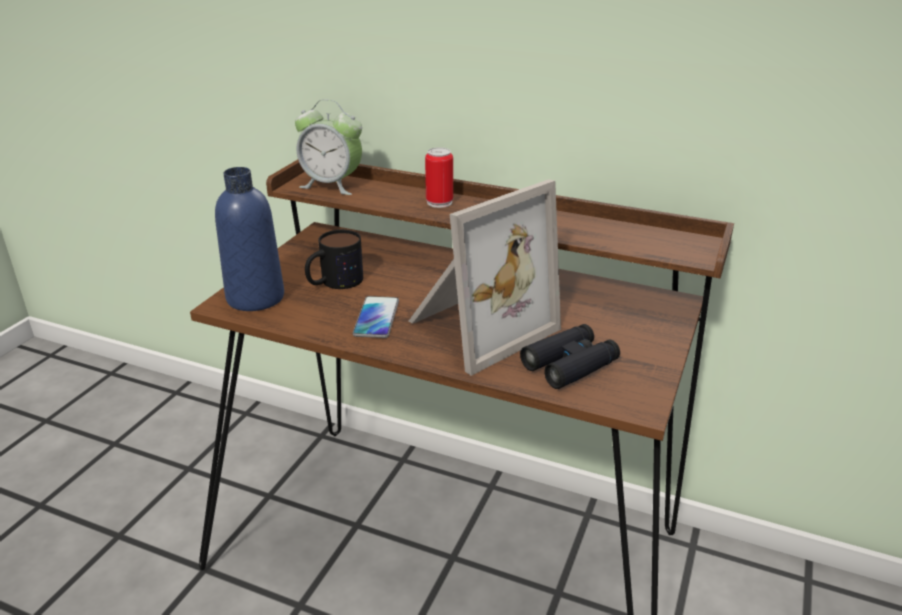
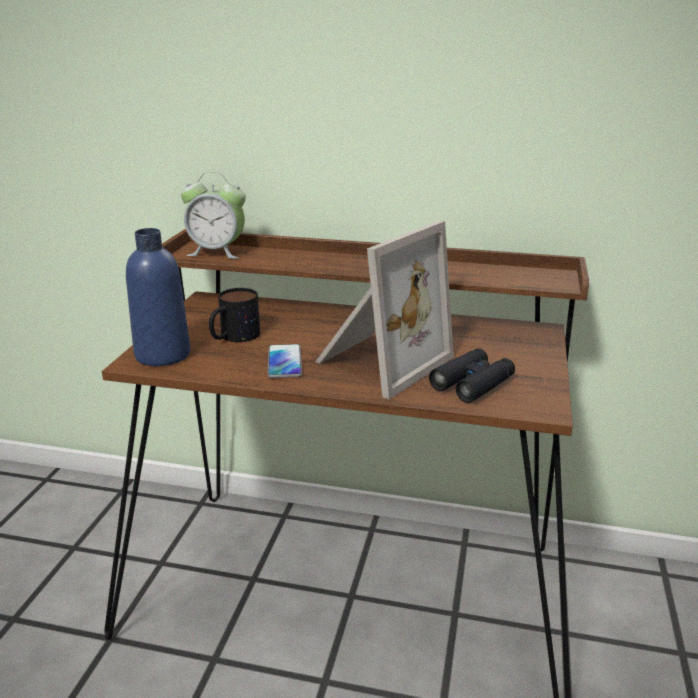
camera: 10 degrees left, 5 degrees down
can [425,147,453,208] -> none

